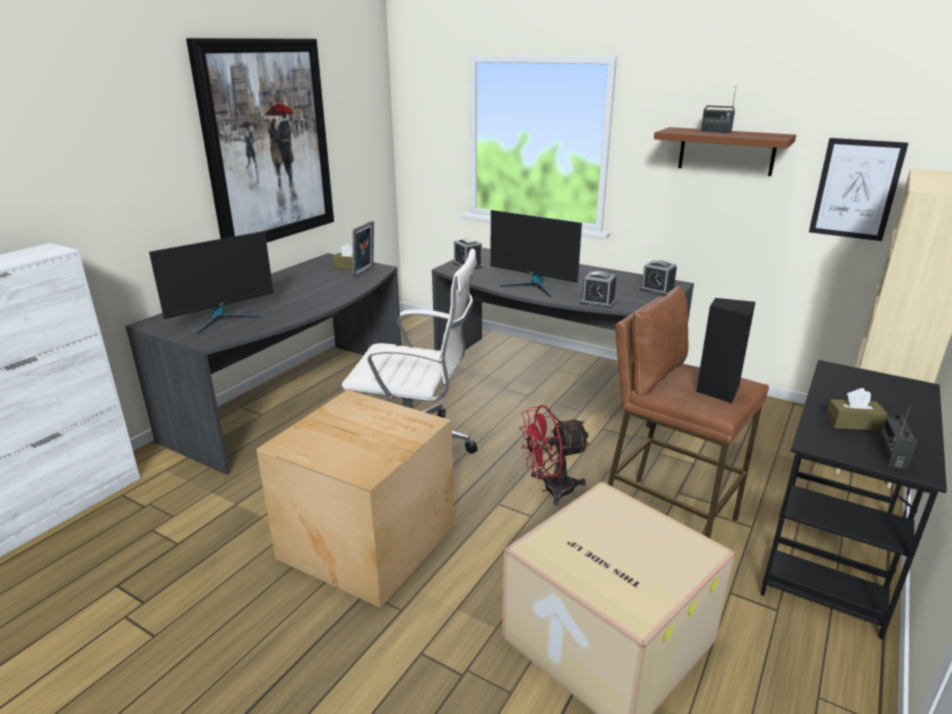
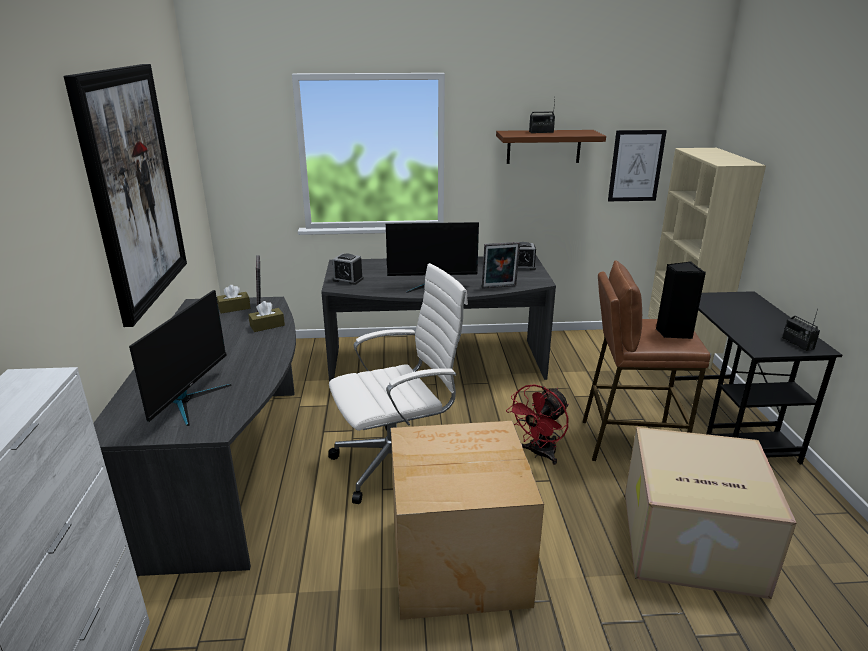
camera: 35 degrees left, 0 degrees up
alarm clock [580,271,616,308] -> picture frame [482,242,520,289]
brown tissue box [826,388,887,431] -> brown tissue box moved to [248,301,285,332]

